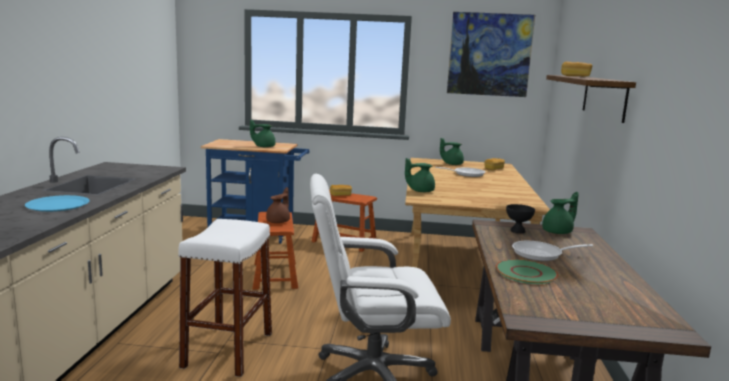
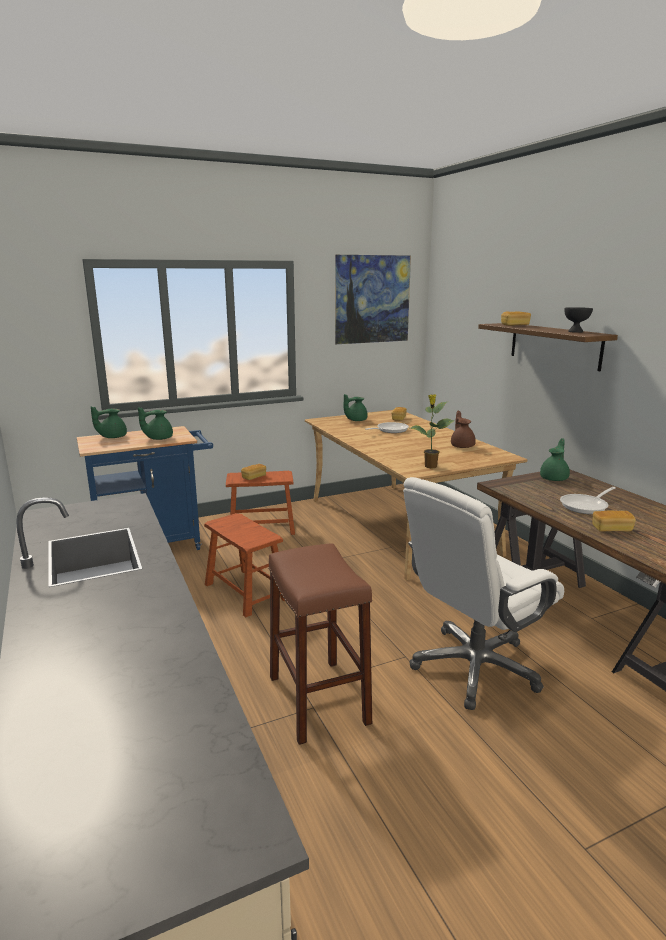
camera: 30 degrees left, 5 degrees up
blue plate [25,195,90,212] -> none
white stool [178,219,272,377] -> brown stool [268,544,372,745]
brown teapot [266,187,290,223] -> brown teapot moved to [451,411,476,448]
green teapot [405,158,435,192] -> green teapot moved to [91,406,127,438]
green plate [496,259,558,284] -> bread [592,510,636,532]
black bowl [506,204,535,233] -> black bowl moved to [564,307,593,333]
none -> potted plant [410,394,454,469]

